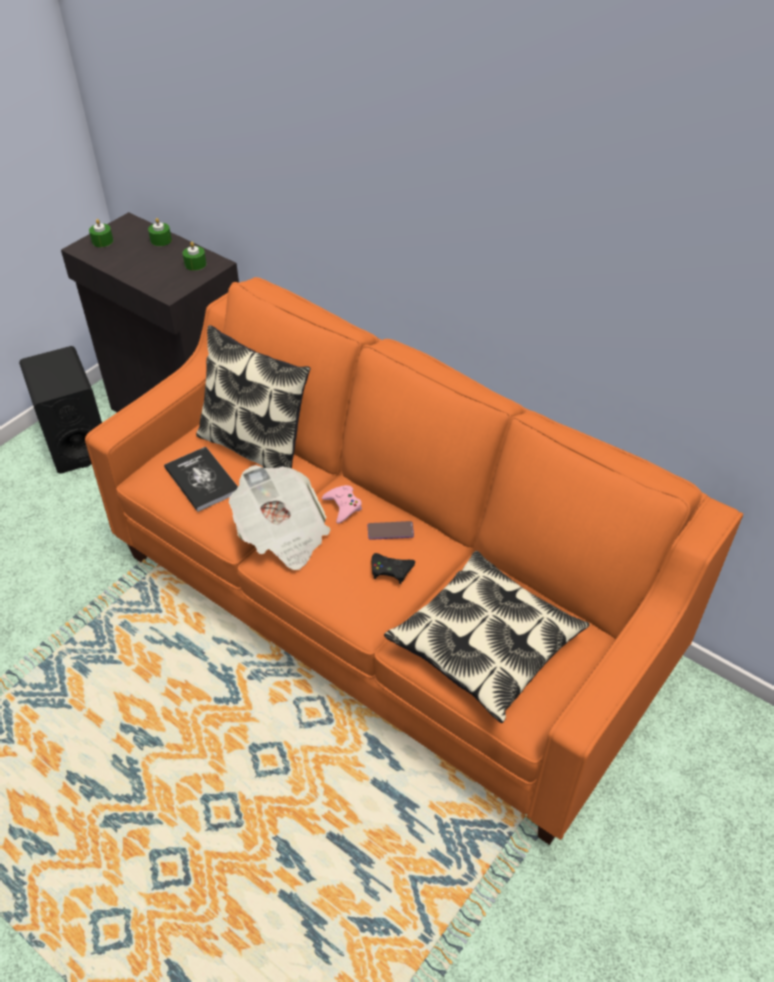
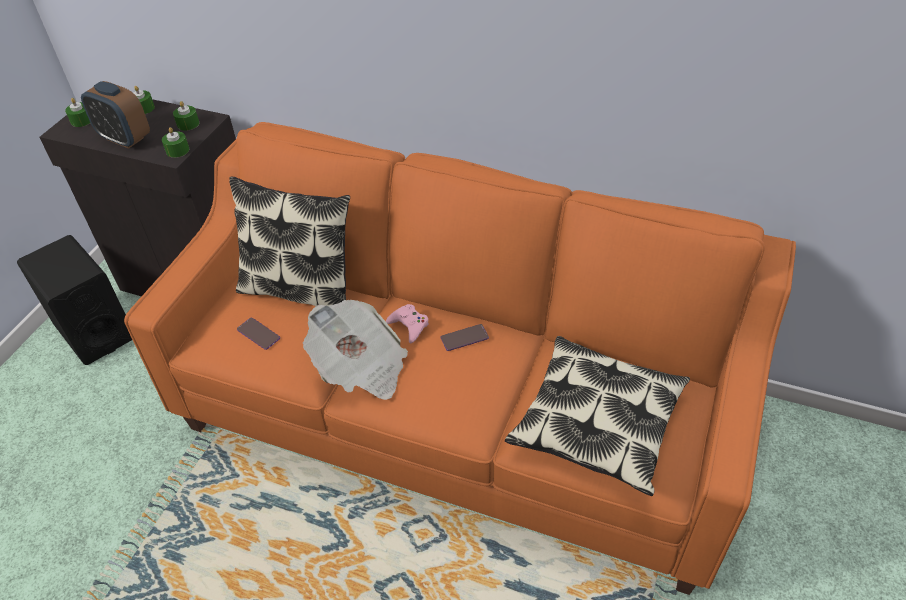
camera: 15 degrees left, 0 degrees up
book [164,447,238,512] -> phone [237,318,280,350]
black game controller [371,553,415,584] -> none
none -> alarm clock [81,81,150,149]
none -> green candle [162,127,189,158]

